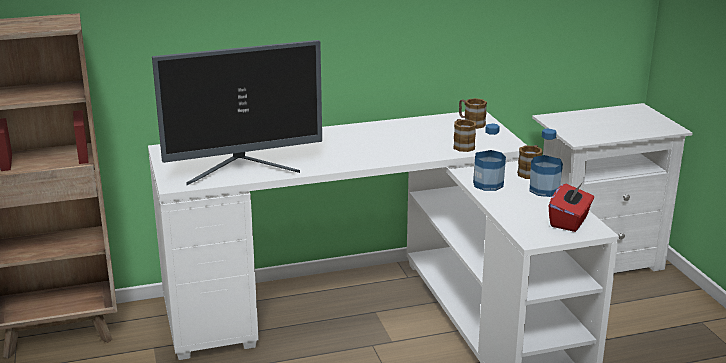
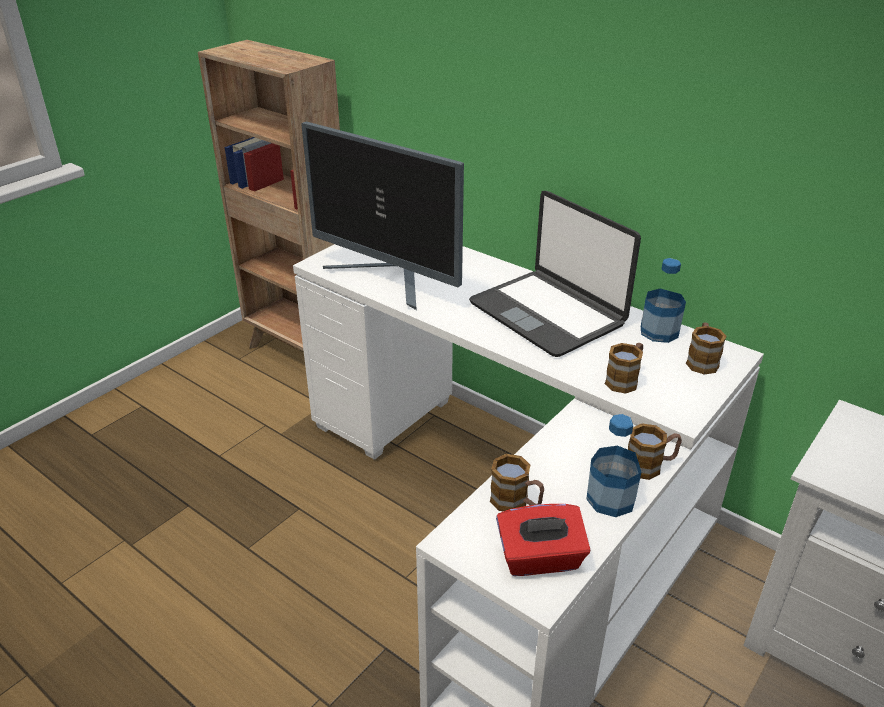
camera: 55 degrees right, 10 degrees up
bottle [473,123,506,191] -> bottle moved to [641,258,686,343]
none -> laptop [469,191,641,357]
none -> mug [490,454,544,512]

